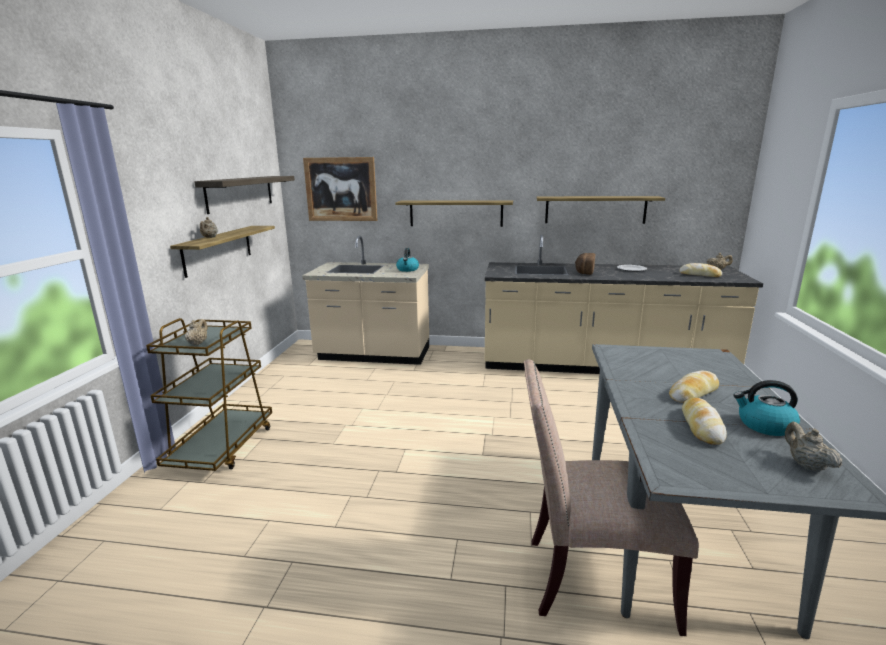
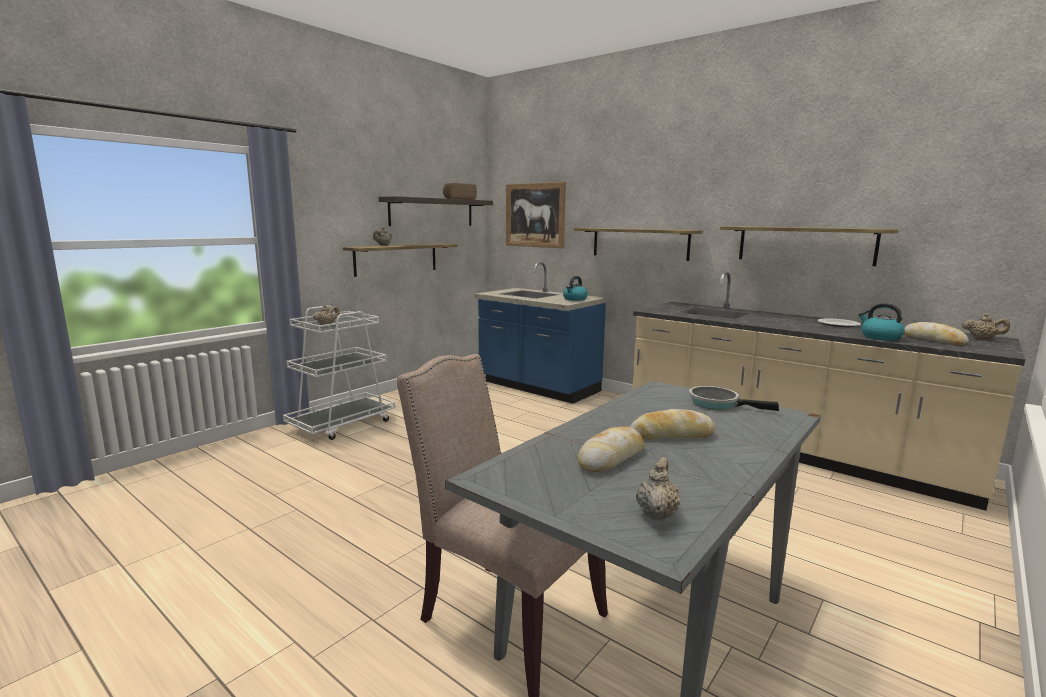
camera: 30 degrees right, 5 degrees down
brown cart [146,318,272,471] -> white cart [283,305,395,440]
beige counter [302,236,429,365] -> blue counter [475,262,607,404]
bread [575,253,595,275] -> bread moved to [443,183,477,200]
kettle [733,380,800,436] -> kettle moved to [859,303,905,341]
none -> frying pan [689,386,779,411]

